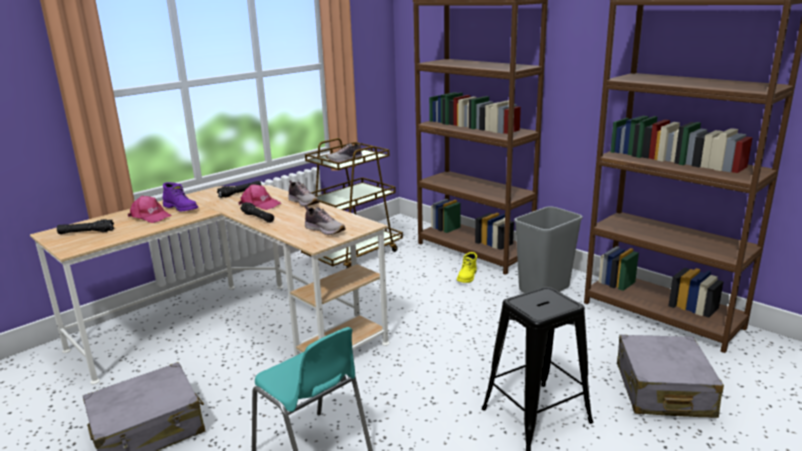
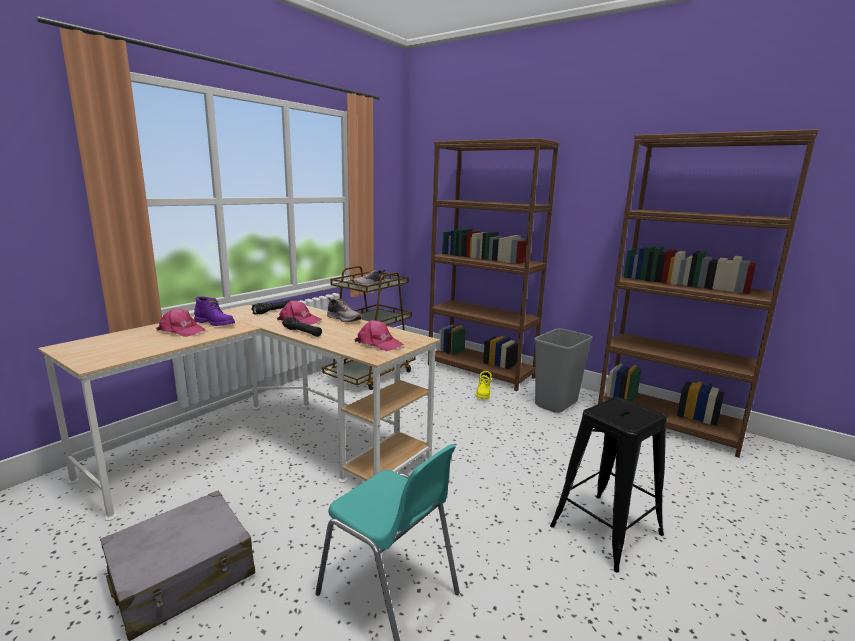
camera: 10 degrees left, 5 degrees down
black flashlight [57,219,114,234] -> none
shoe [305,206,345,235] -> pink cap [354,320,404,351]
grey suitcase [617,335,724,418] -> none

